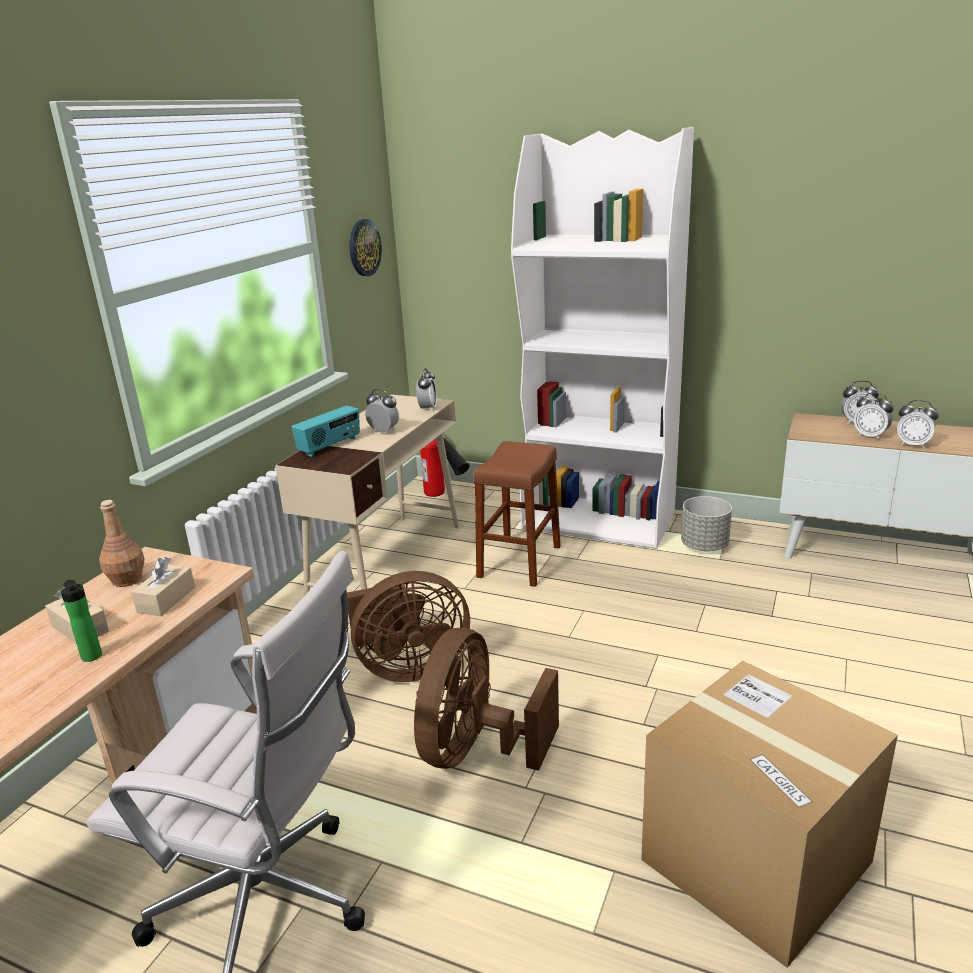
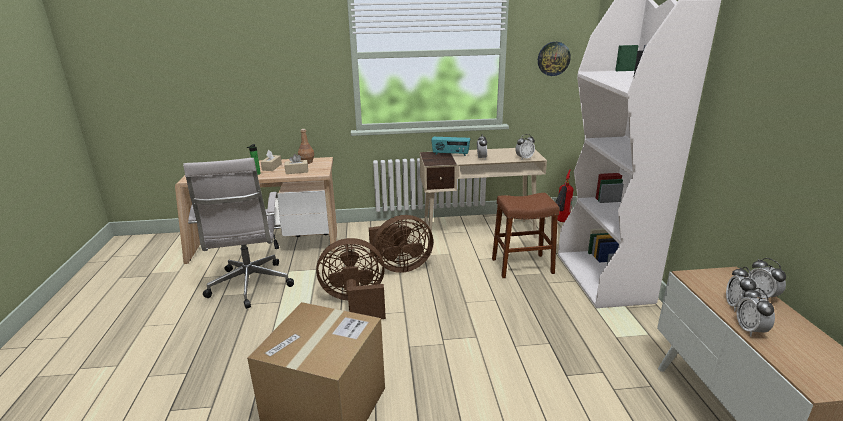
camera: 60 degrees right, 0 degrees up
brown fan [347,571,470,682] -> brown fan turned 60 degrees counterclockwise [369,215,433,273]
grey planter [681,496,732,551] -> none

